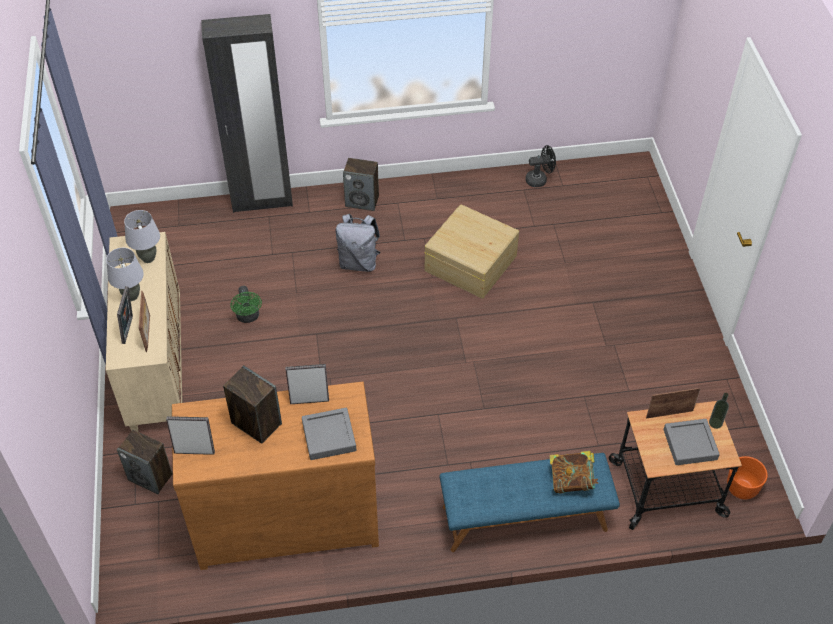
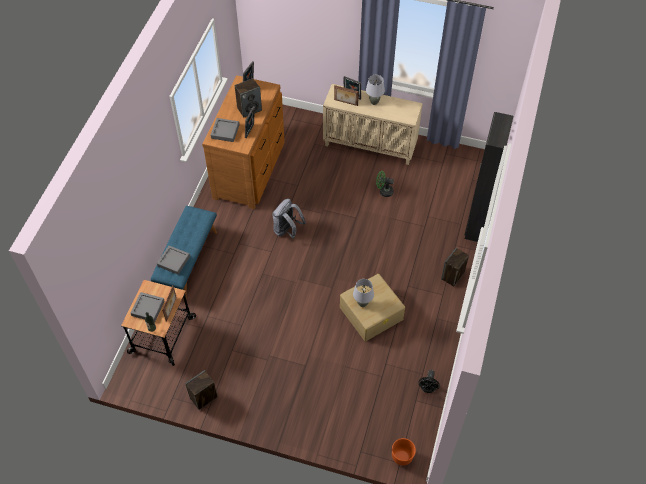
camera: 115 degrees right, 5 degrees up
speaker [117,430,173,494] -> speaker moved to [185,370,217,410]
grey table lamp [124,210,160,263] -> grey table lamp moved to [353,279,374,307]
grey backpack [335,214,381,272] -> grey backpack moved to [272,199,306,239]
book [549,451,599,494] -> grey tray [157,246,190,275]
orange planter [727,456,768,499] -> orange planter moved to [392,438,416,466]

